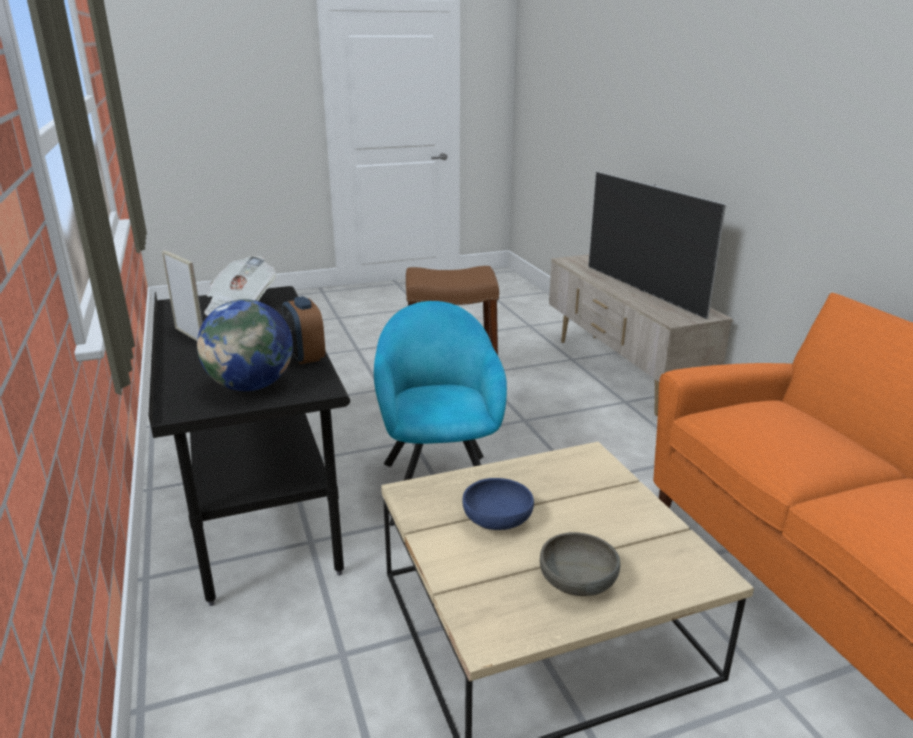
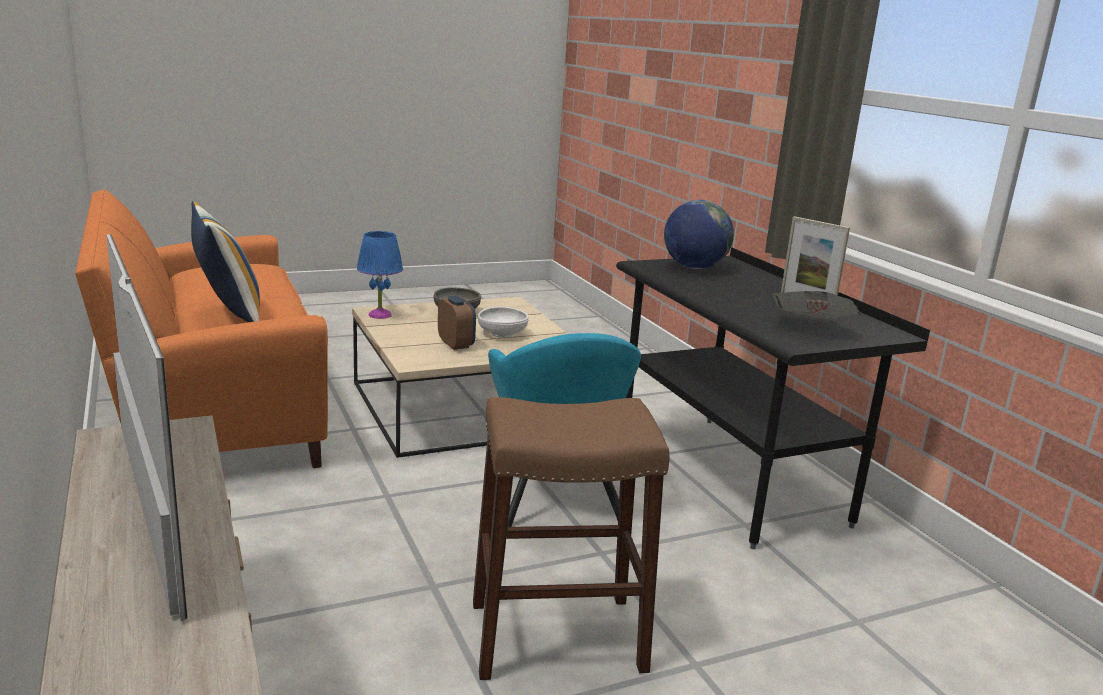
camera: 175 degrees right, 5 degrees down
alarm clock [282,296,325,364] -> alarm clock moved to [438,296,476,350]
blue bowl [462,478,534,530] -> white bowl [478,307,529,338]
none -> pillow [191,201,260,322]
none -> blue table lamp [357,231,403,319]

